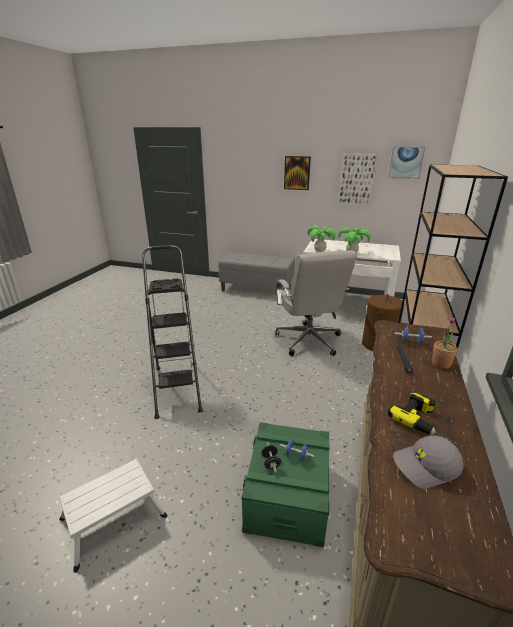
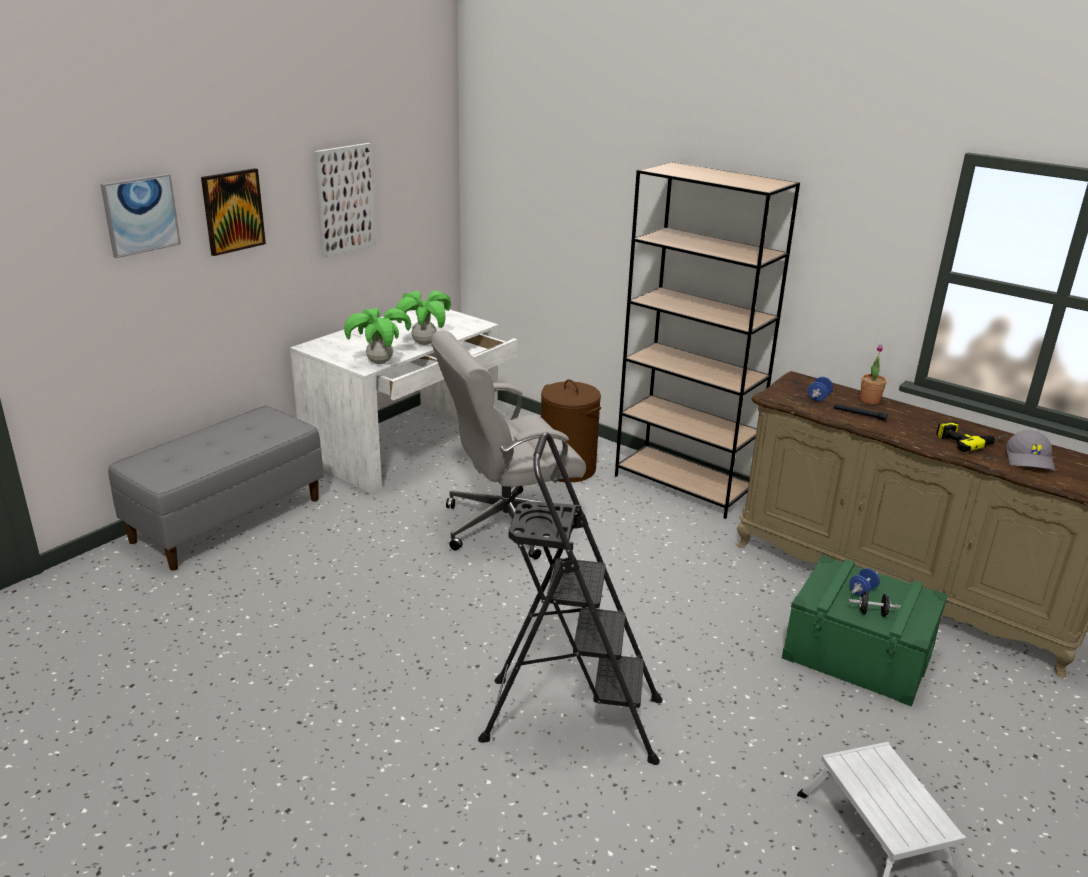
camera: 70 degrees left, 0 degrees up
grey office chair [275,250,357,356] -> grey office chair turned 150 degrees clockwise [431,330,586,560]
picture [388,146,425,179] -> picture moved to [100,174,181,258]

